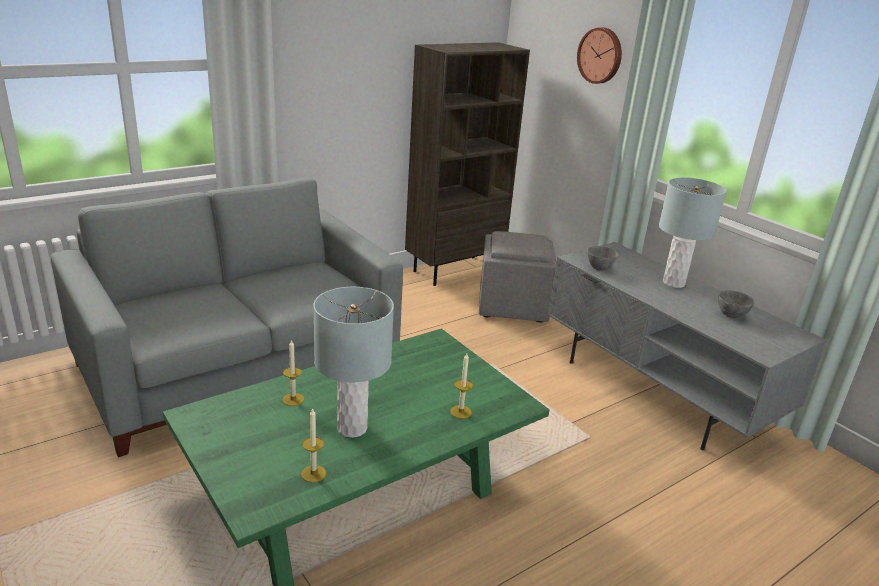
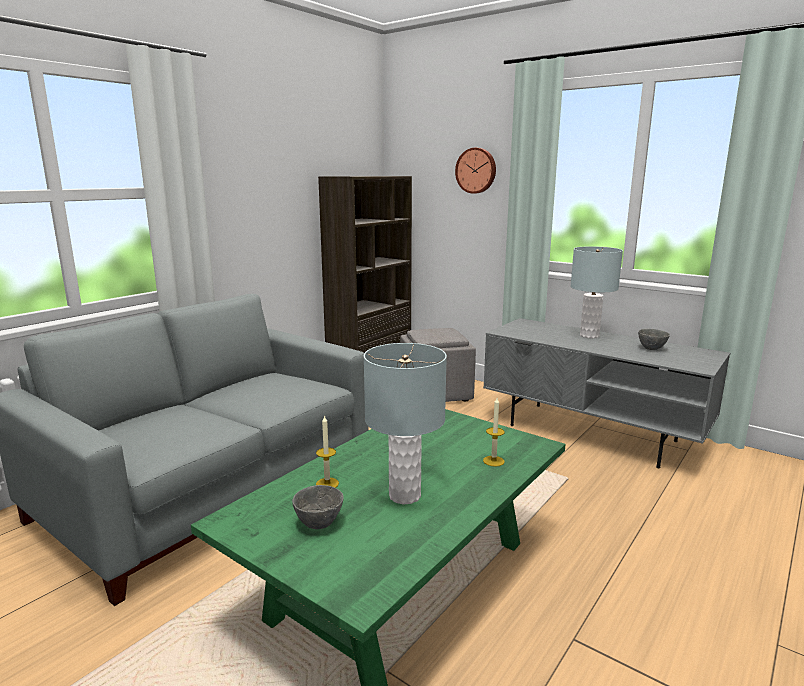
camera: 15 degrees left, 10 degrees down
candle [301,408,326,483] -> none
grey bowl [587,246,619,270] -> grey bowl moved to [292,485,344,529]

